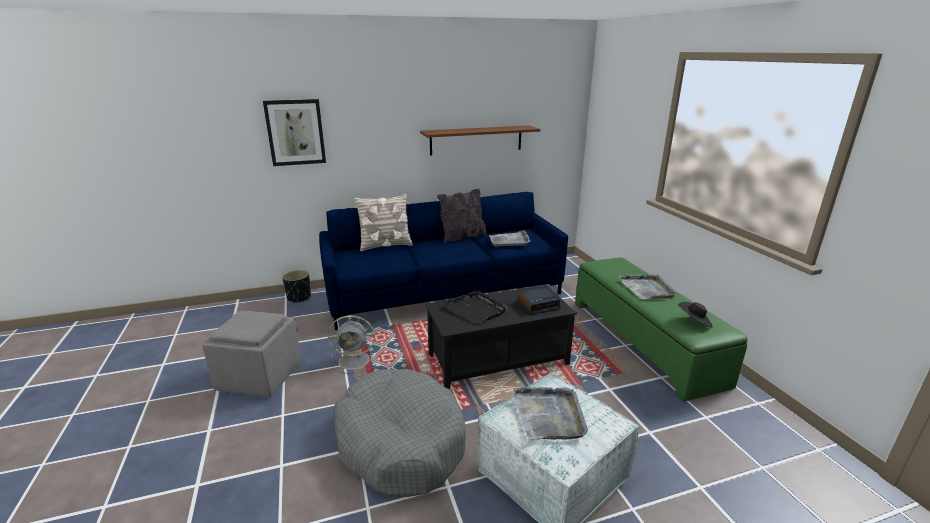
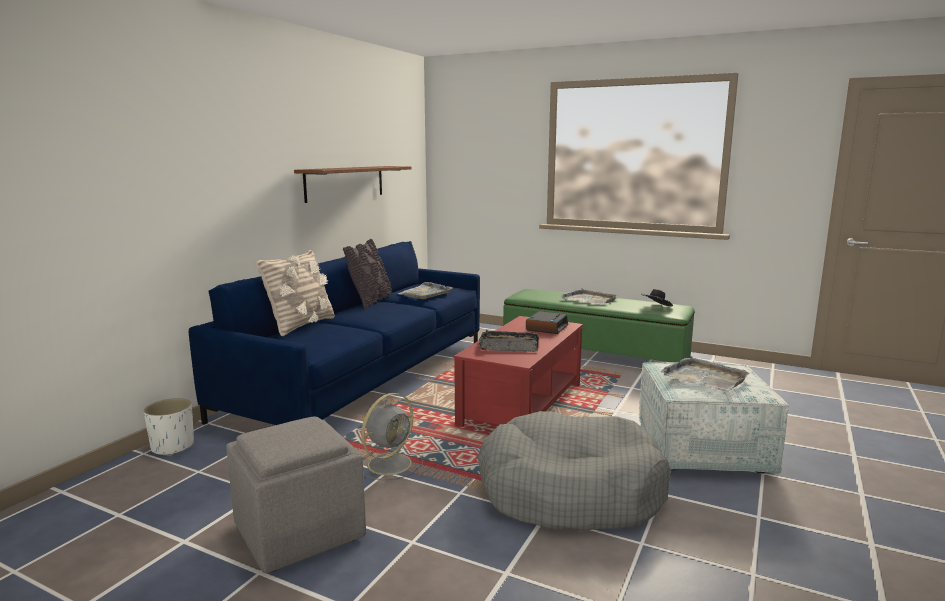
camera: 45 degrees left, 10 degrees down
picture [263,99,326,166] -> none
black planter [282,270,311,303] -> white planter [144,398,194,456]
black coffee table [426,285,577,389] -> red coffee table [454,316,583,427]

